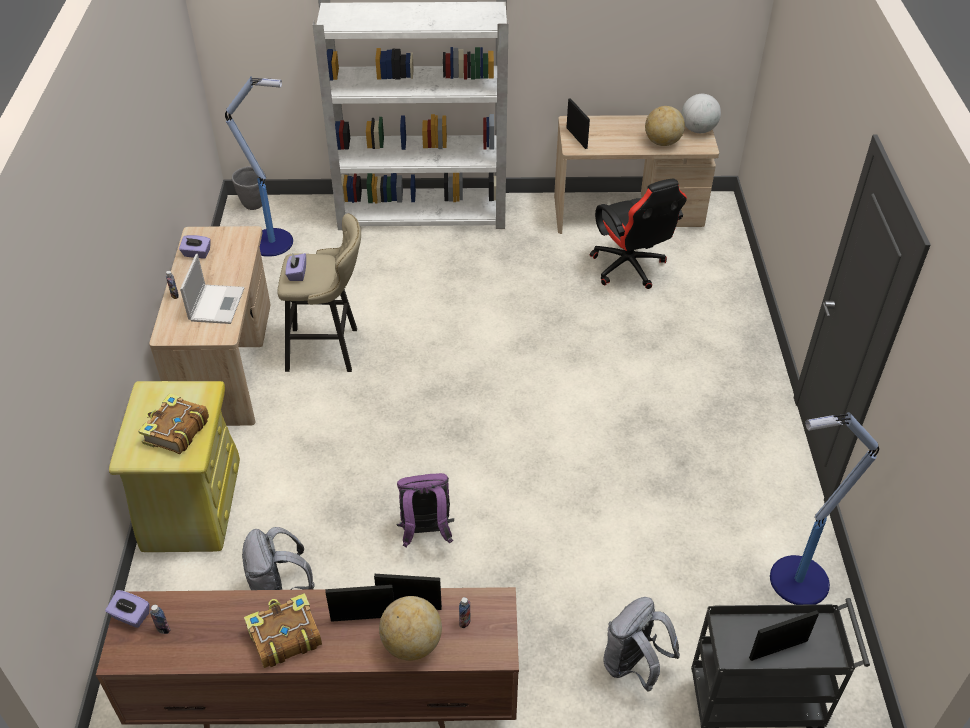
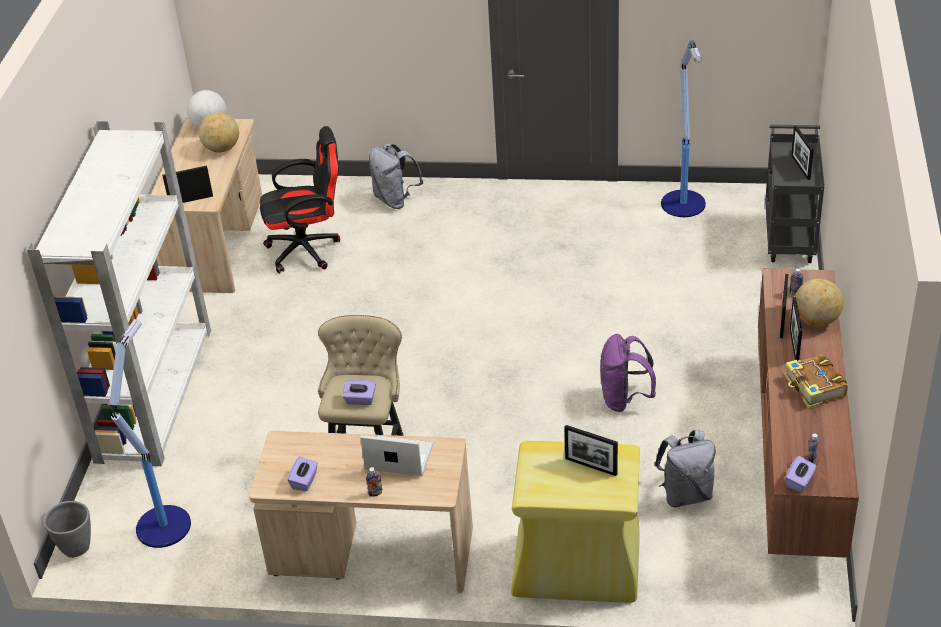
camera: 80 degrees left, 5 degrees down
book [138,393,209,454] -> picture frame [565,425,618,476]
grey backpack [603,597,680,692] -> grey backpack moved to [369,143,423,209]

